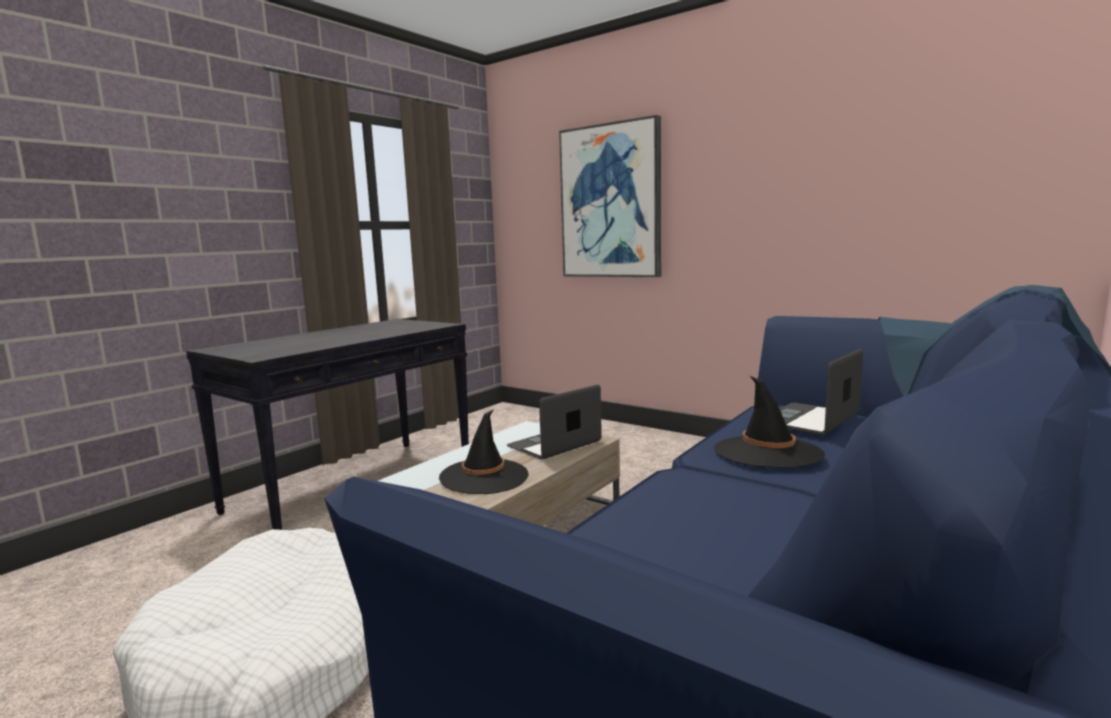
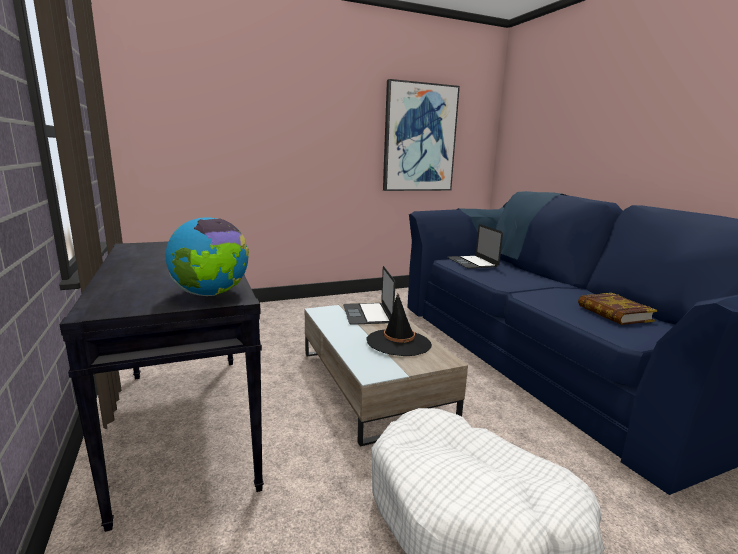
camera: 60 degrees left, 5 degrees up
picture [559,115,661,277] -> picture moved to [383,79,460,191]
black hat [714,376,825,468] -> none
none -> globe [166,217,249,296]
none -> book [578,293,657,325]

